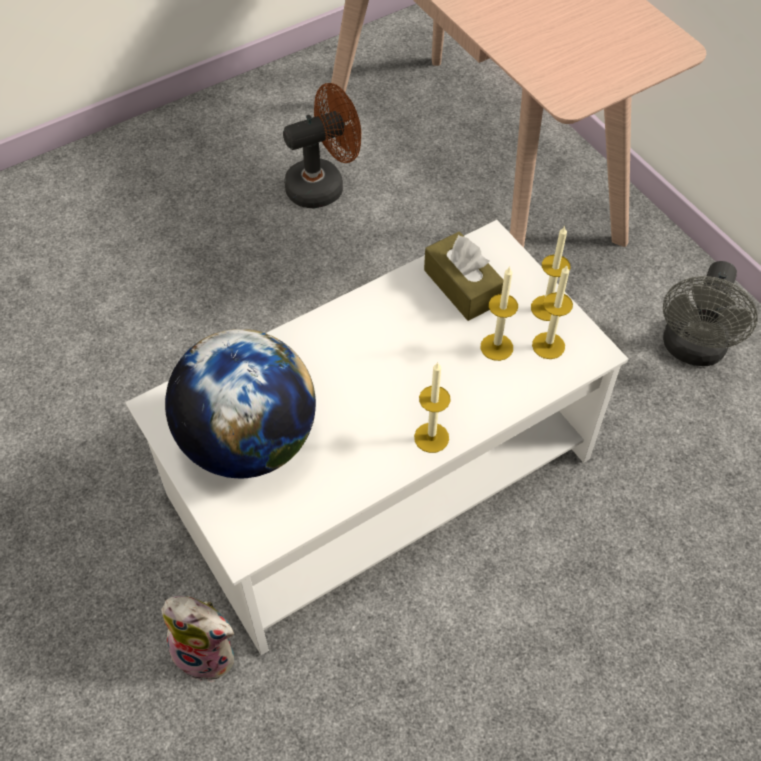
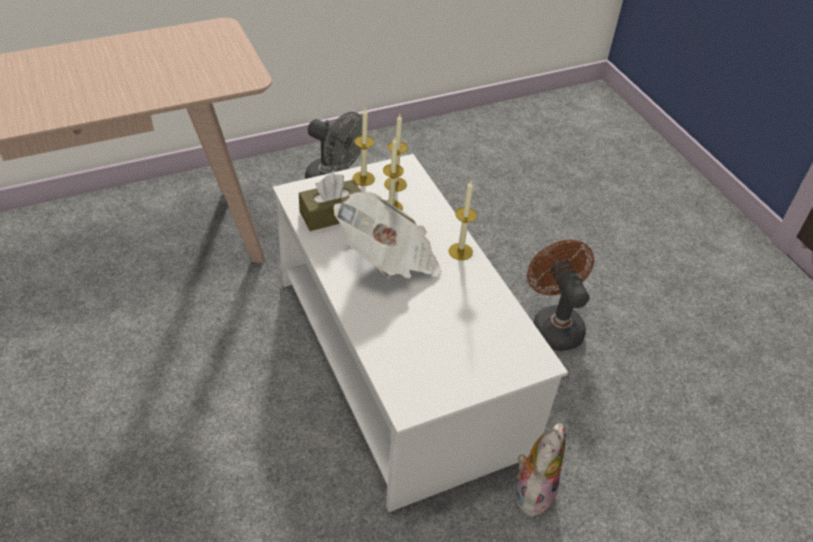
camera: 85 degrees left, 10 degrees down
globe [165,329,316,478] -> none
brown fan [283,83,361,208] -> brown fan moved to [527,240,594,351]
none -> newspaper [333,192,442,279]

